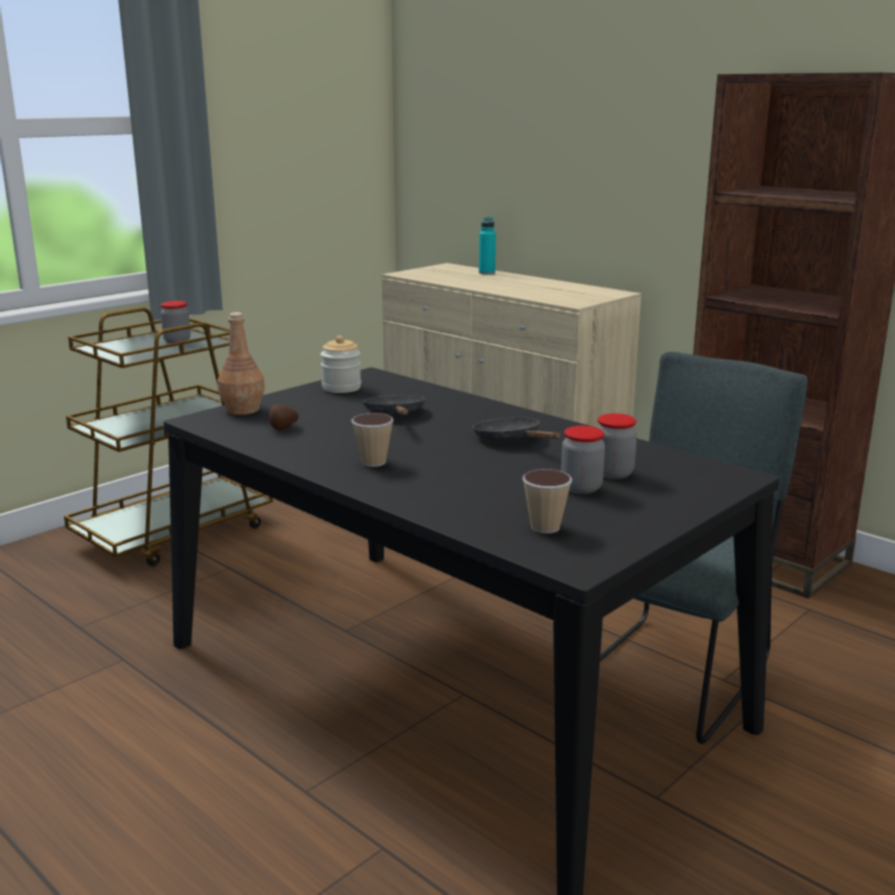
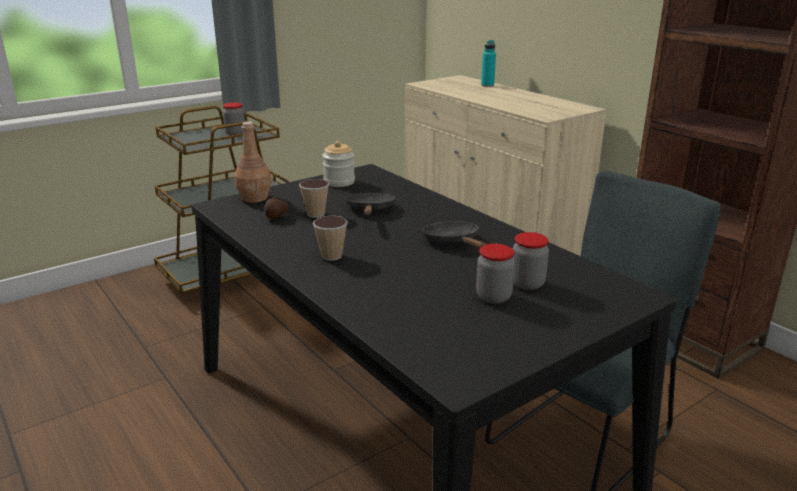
camera: 10 degrees right, 5 degrees up
cup [523,469,572,534] -> cup moved to [299,179,329,218]

